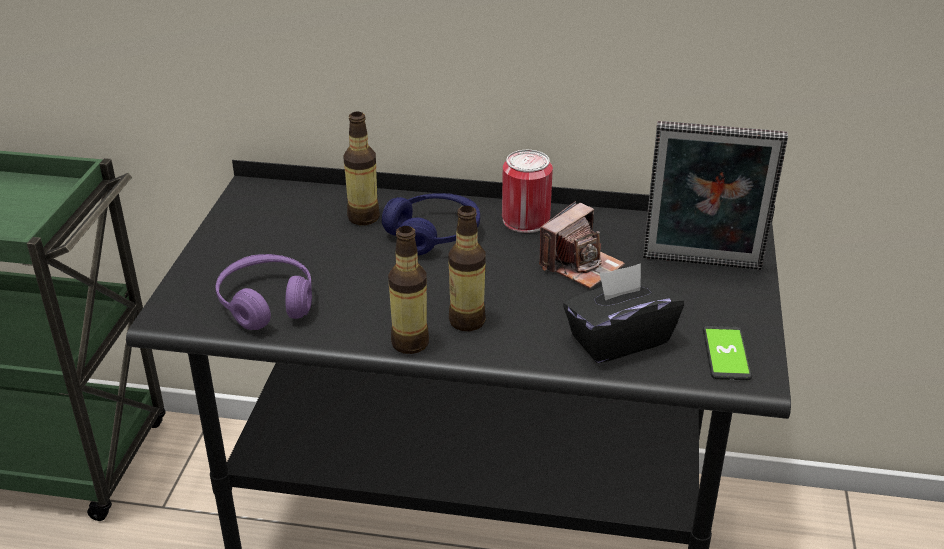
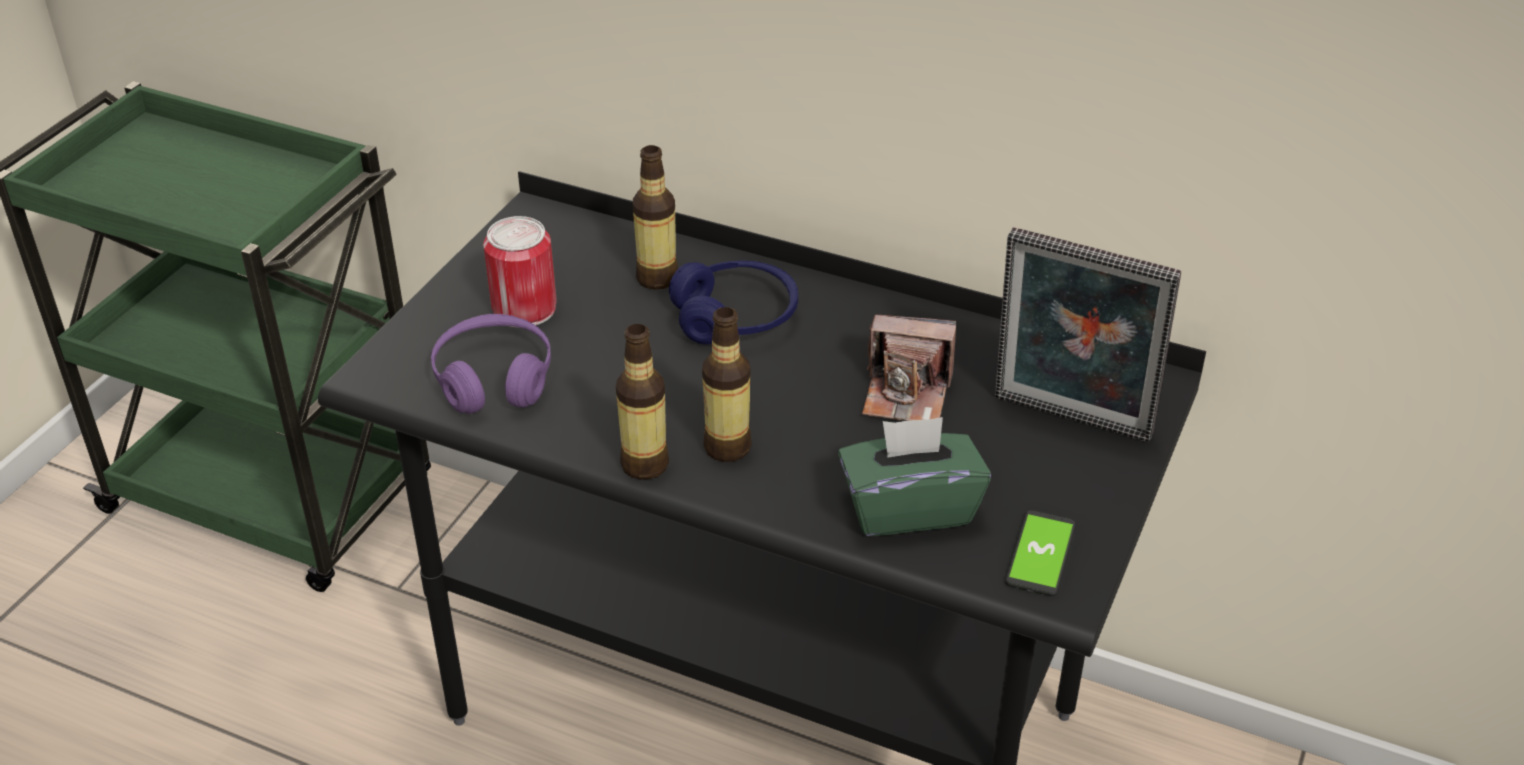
camera: 15 degrees right, 5 degrees up
can [502,150,553,233] -> can moved to [483,216,557,328]
camera [539,201,625,289] -> camera turned 45 degrees clockwise [862,315,956,421]
black tissue box [563,263,684,363] -> green tissue box [838,417,991,536]

